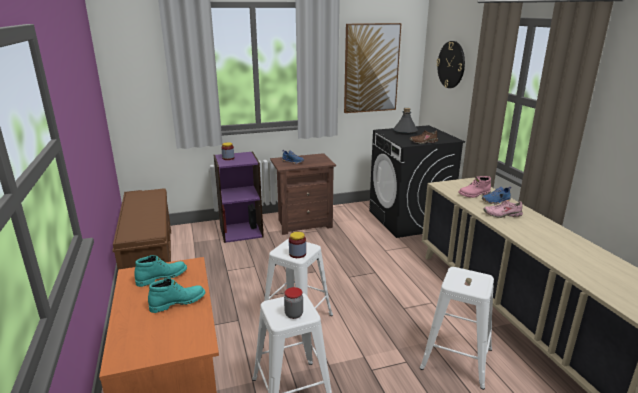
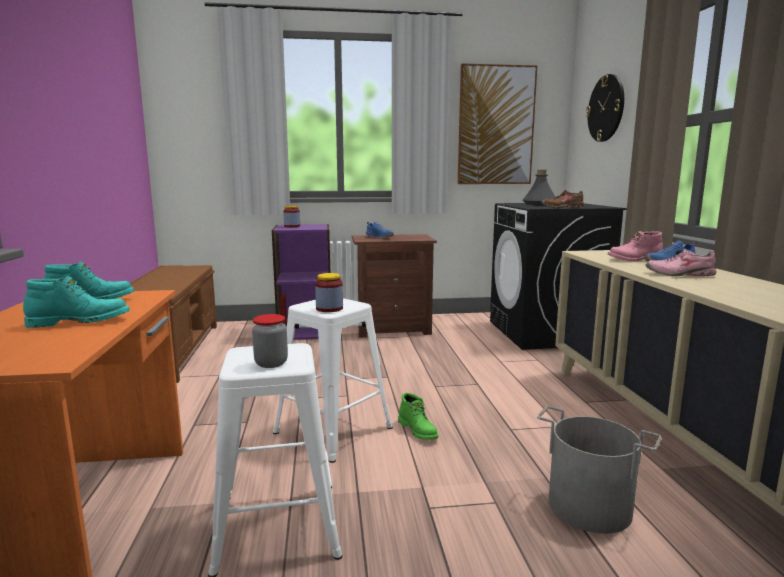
camera: 10 degrees right, 10 degrees down
white stool [420,267,494,390] -> grey bucket [537,406,661,534]
none -> green boot [398,393,439,440]

